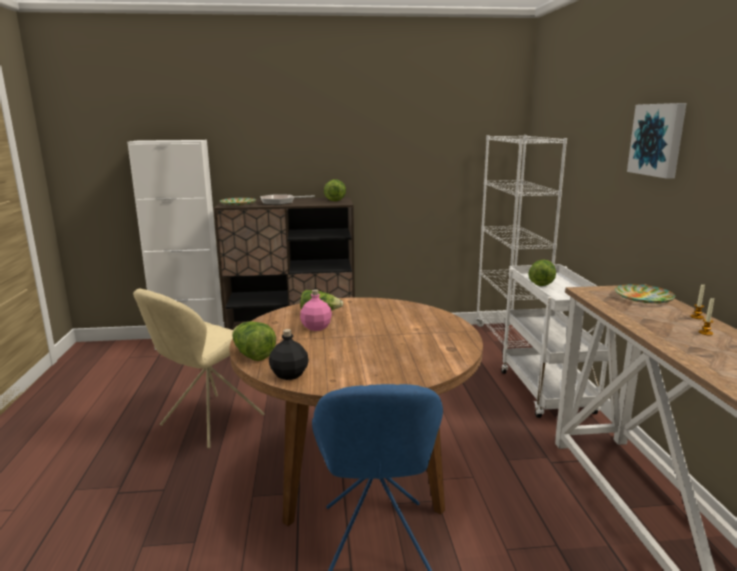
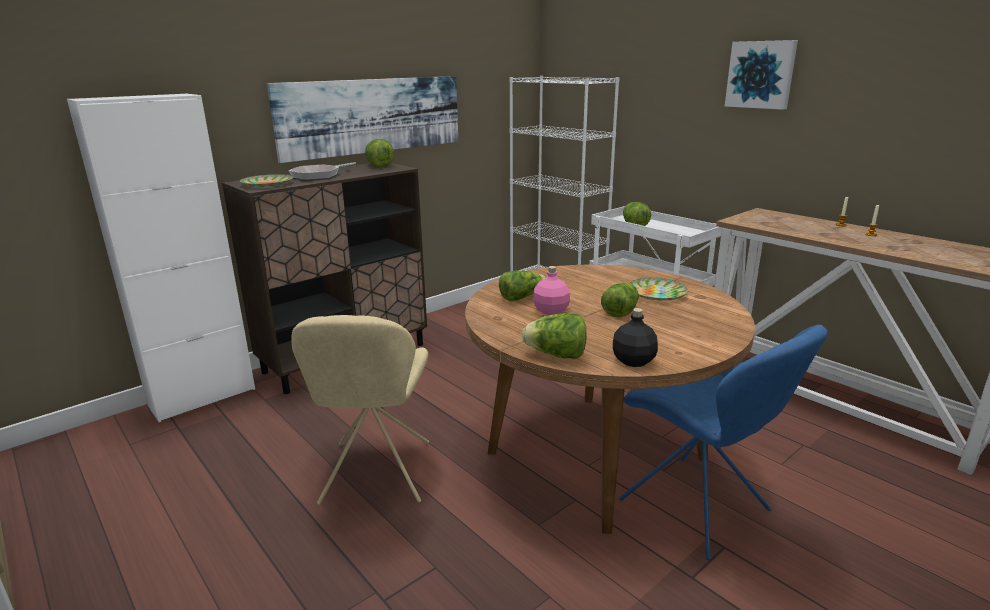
camera: 35 degrees left, 5 degrees up
plate [615,284,675,304] -> plate moved to [630,278,688,301]
none -> picture [267,76,458,163]
none -> lettuce [601,283,639,317]

